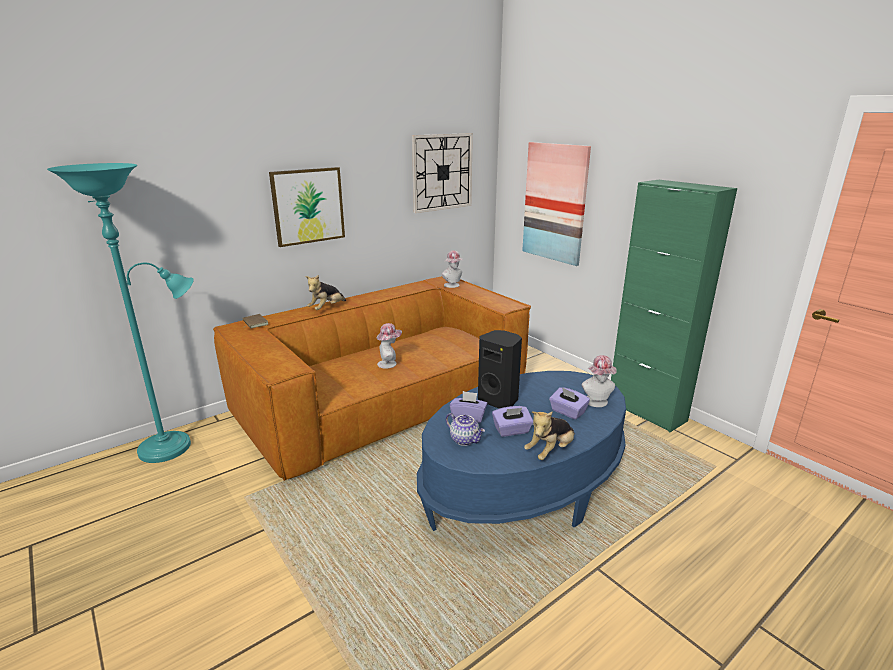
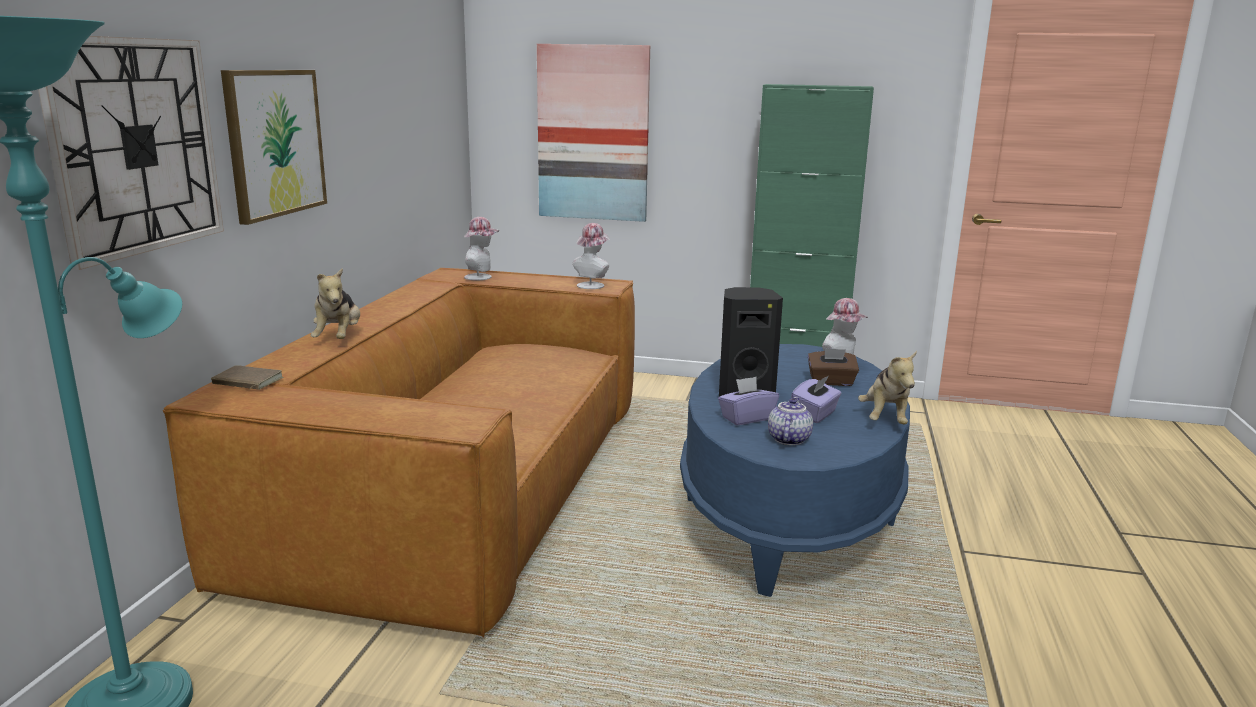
camera: 40 degrees left, 5 degrees down
hat [376,323,402,369] -> hat moved to [573,223,610,289]
wall clock [412,133,473,213] -> wall clock moved to [38,36,224,270]
teapot [446,413,485,446] -> teapot turned 75 degrees counterclockwise [768,397,813,445]
purple tissue box [549,387,590,419] -> brown tissue box [808,348,859,386]

